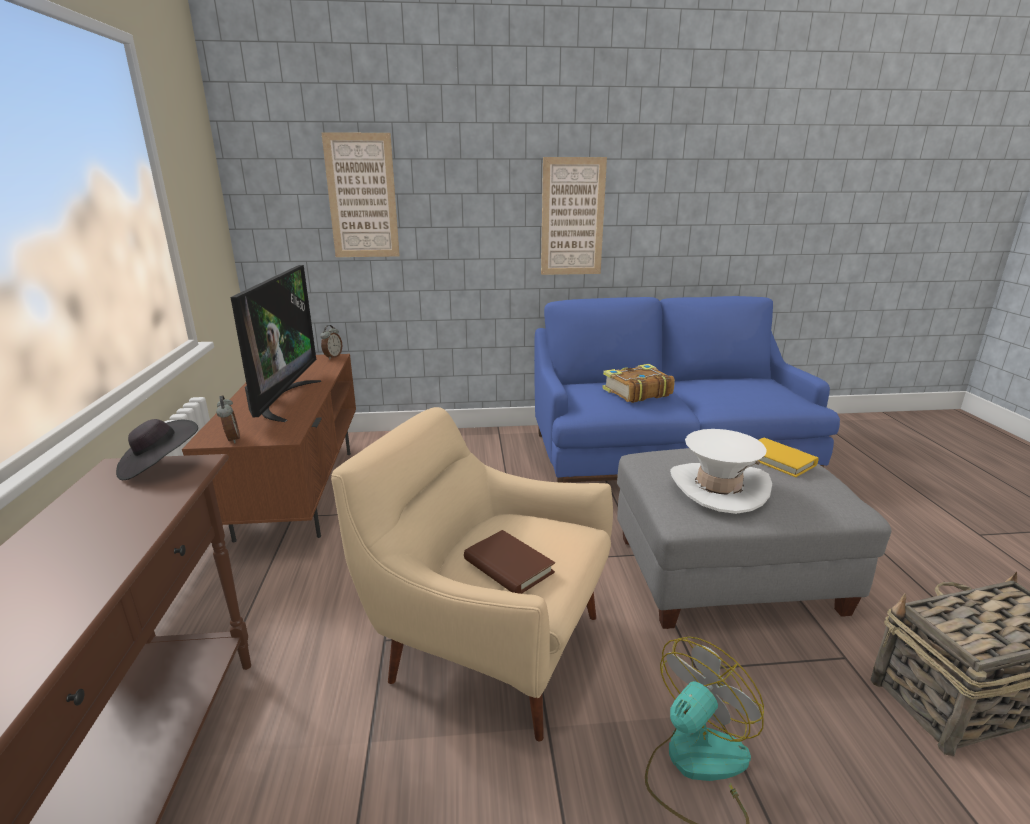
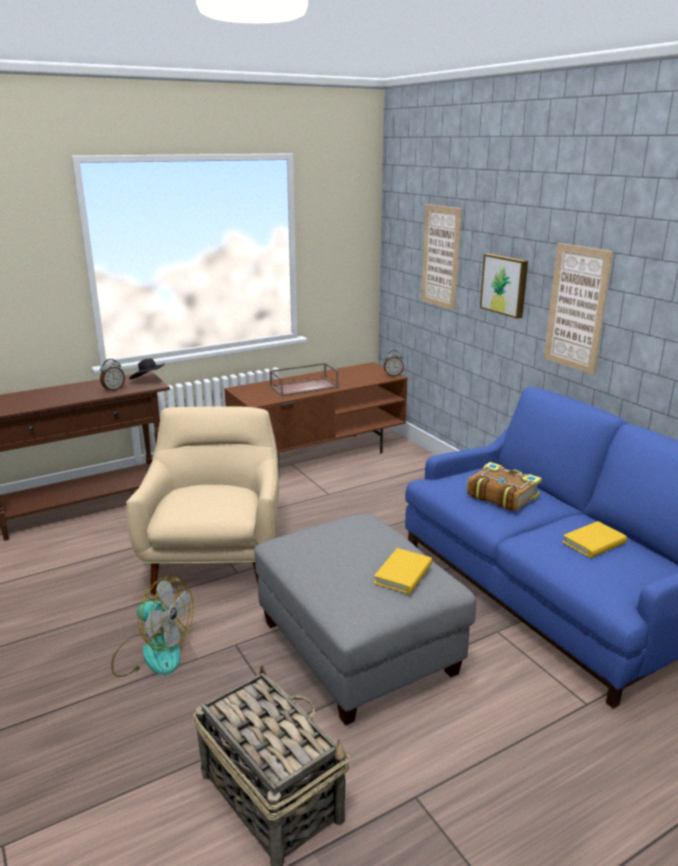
camera: 65 degrees right, 0 degrees up
alarm clock [216,395,240,444] -> alarm clock moved to [100,359,125,392]
television [231,265,321,422] -> brown tray [270,363,339,396]
brown book [464,530,555,594] -> none
white hat [670,429,772,514] -> none
none -> picture [480,254,528,319]
none -> yellow book [562,521,627,558]

